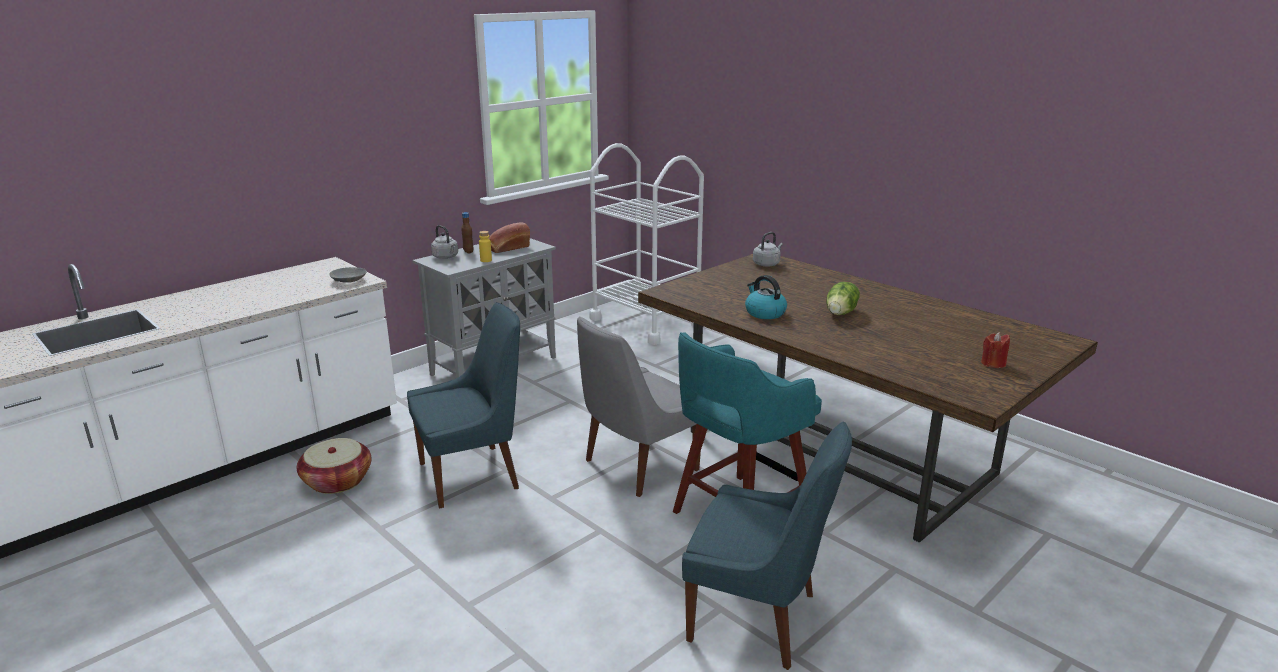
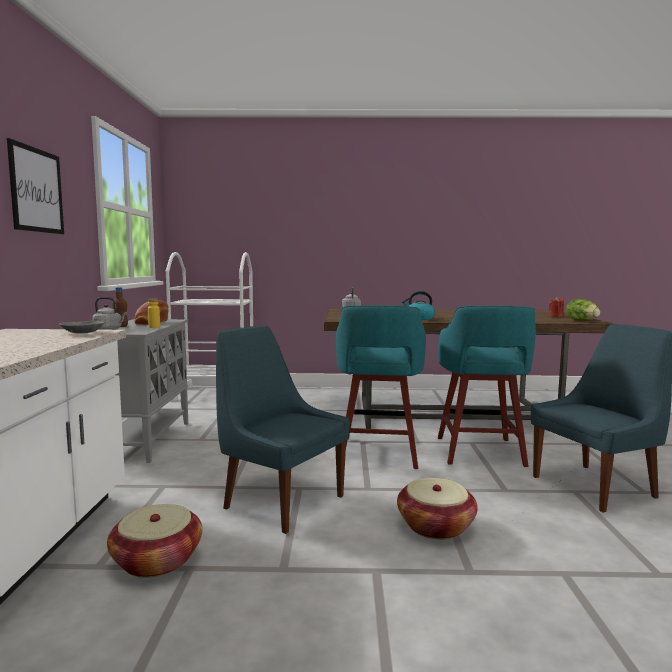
camera: 45 degrees left, 15 degrees down
blue chair [407,302,520,509] -> blue chair turned 75 degrees counterclockwise [216,326,349,534]
grey chair [577,316,701,497] -> turquoise stool [336,305,426,469]
lettuce [826,282,860,315] -> lettuce moved to [566,299,600,321]
none -> picture [7,138,64,234]
none -> basket [397,478,478,540]

